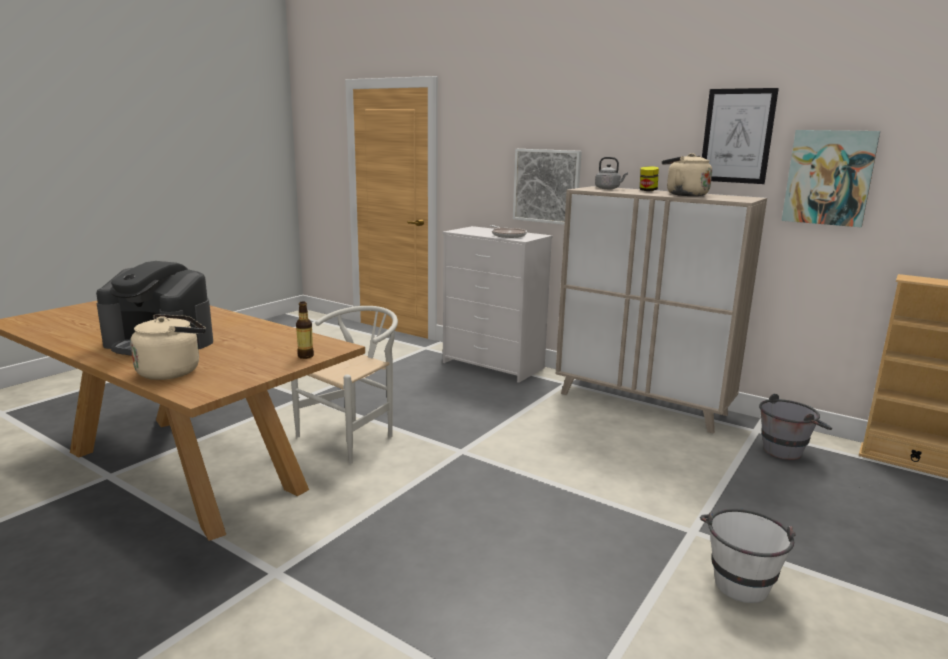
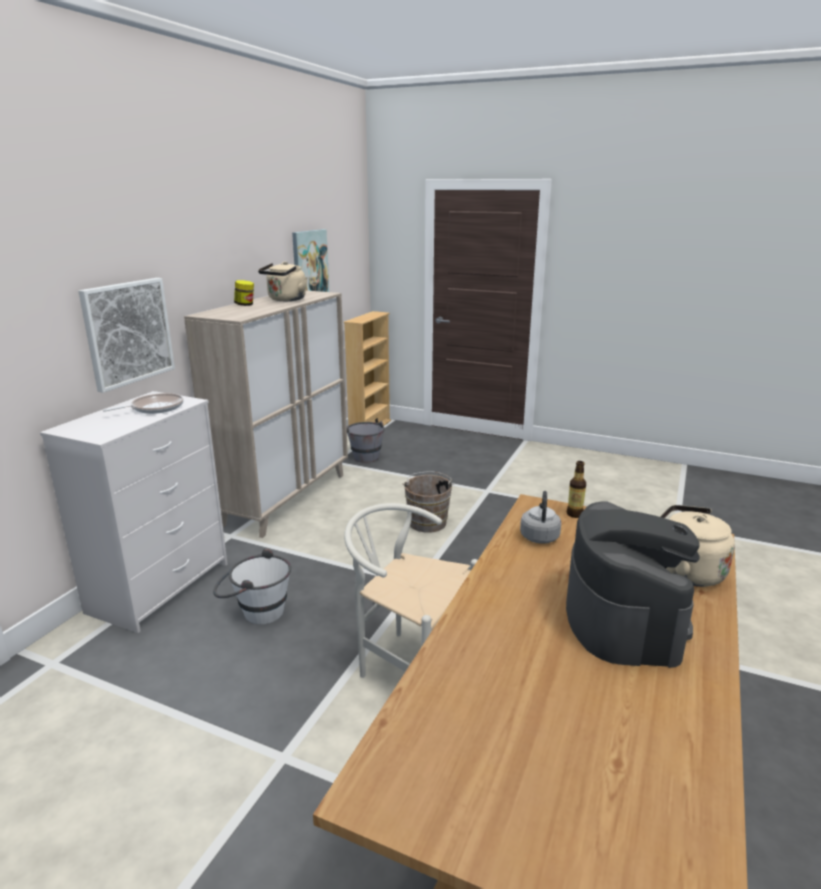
camera: 100 degrees left, 5 degrees up
grey kettle [595,157,628,189] -> grey kettle moved to [520,491,561,544]
white bucket [700,508,796,603] -> white bucket moved to [213,548,291,625]
picture [702,88,779,184] -> none
none -> brown bucket [402,471,455,532]

